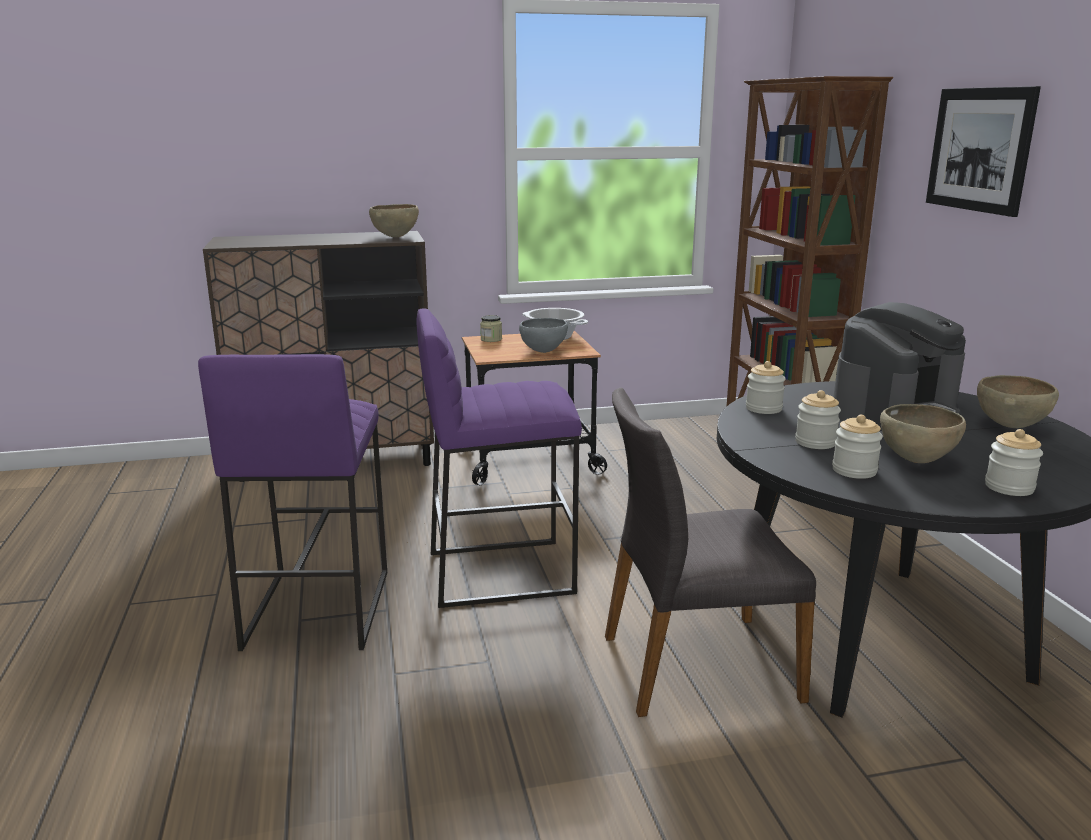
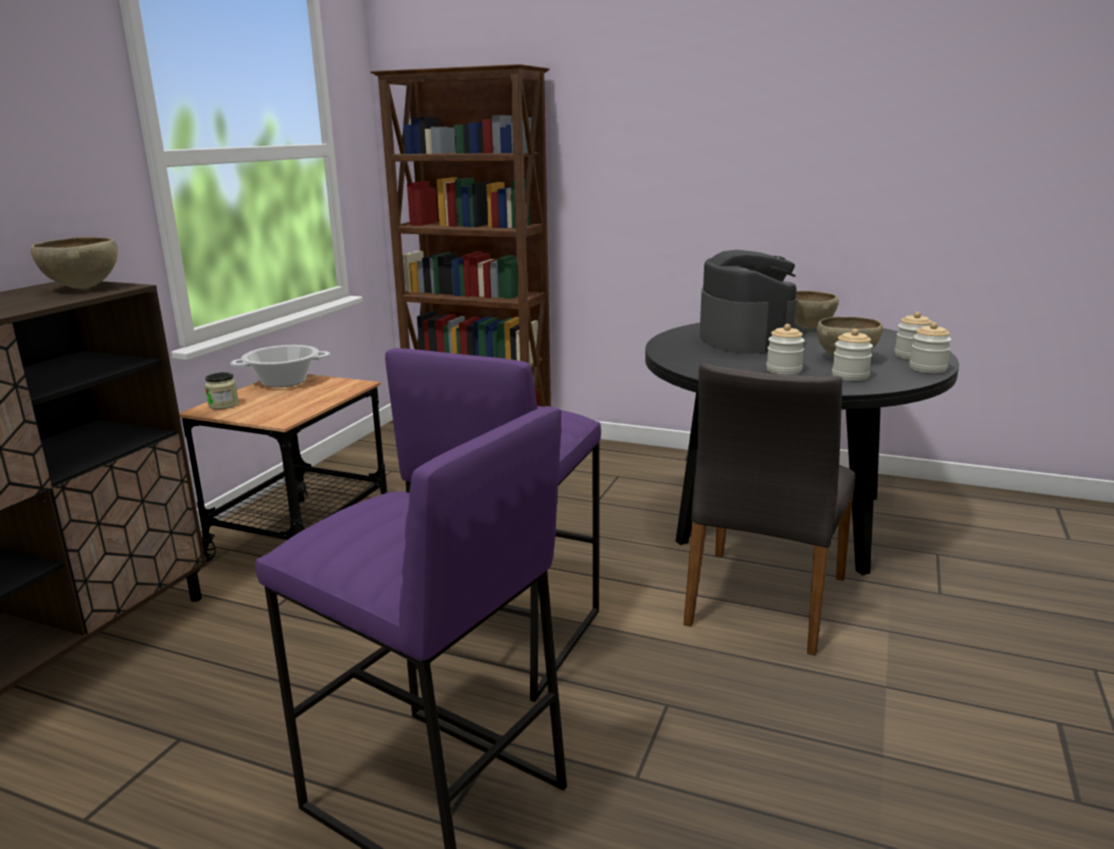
camera: 55 degrees left, 0 degrees up
grey bowl [519,318,568,353] -> none
jar [746,361,786,414] -> jar moved to [910,322,952,373]
picture [926,86,1041,217] -> none

